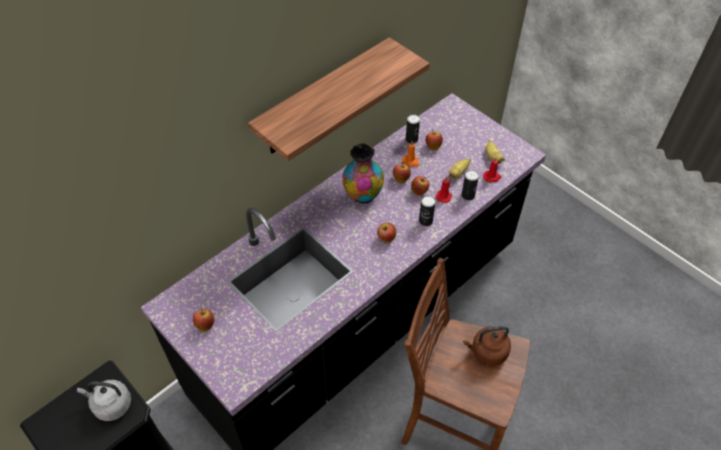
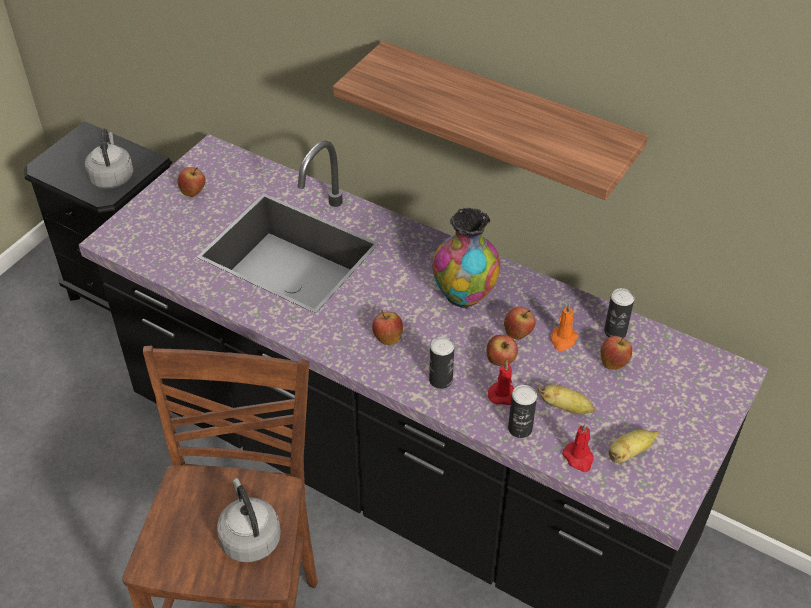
camera: 75 degrees right, 5 degrees down
brown kettle [463,326,511,366] -> grey kettle [217,478,281,562]

